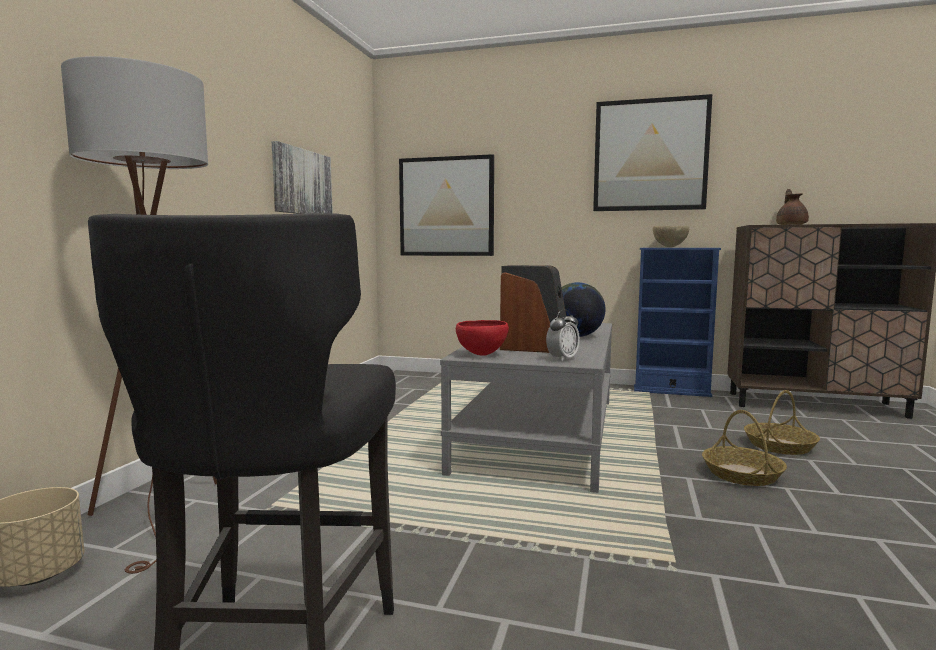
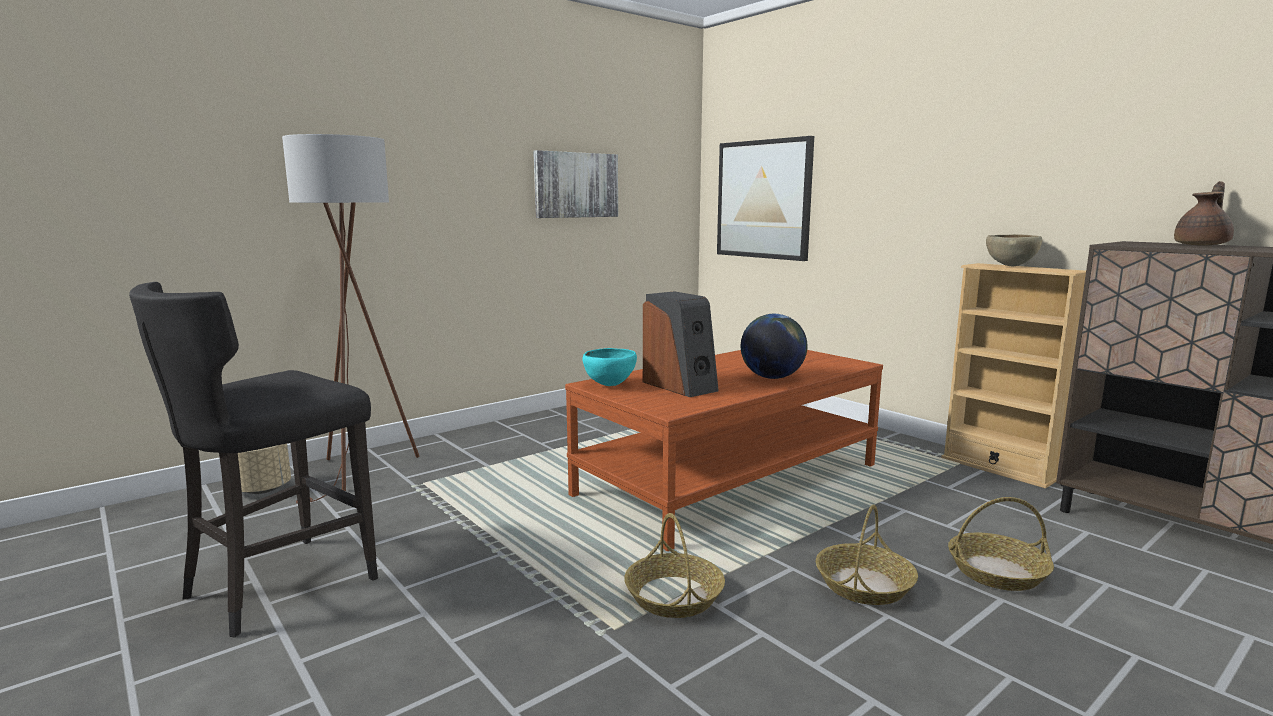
camera: 35 degrees right, 5 degrees up
grey coffee table [440,323,612,493] -> brown coffee table [565,350,883,551]
red bowl [456,320,509,356] -> turquoise bowl [582,348,637,386]
alarm clock [546,310,580,361] -> none
picture [593,94,712,211] -> none
blue bookcase [634,248,721,397] -> beige bookcase [941,263,1086,489]
none -> basket [624,513,725,618]

